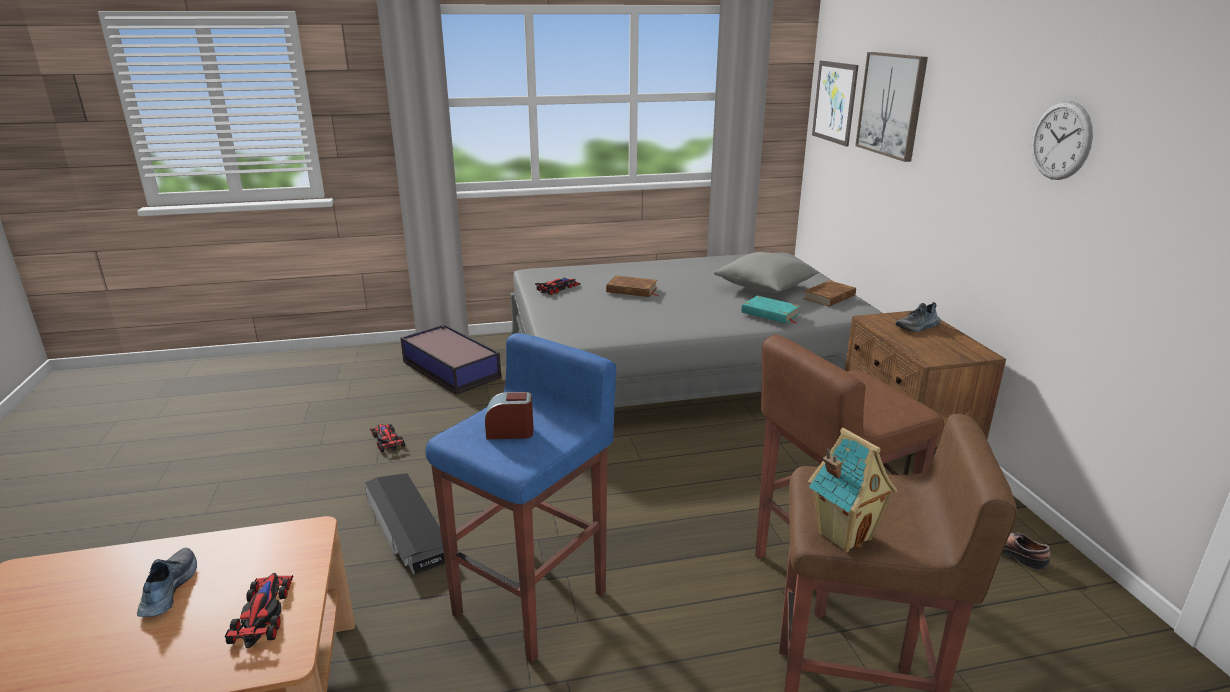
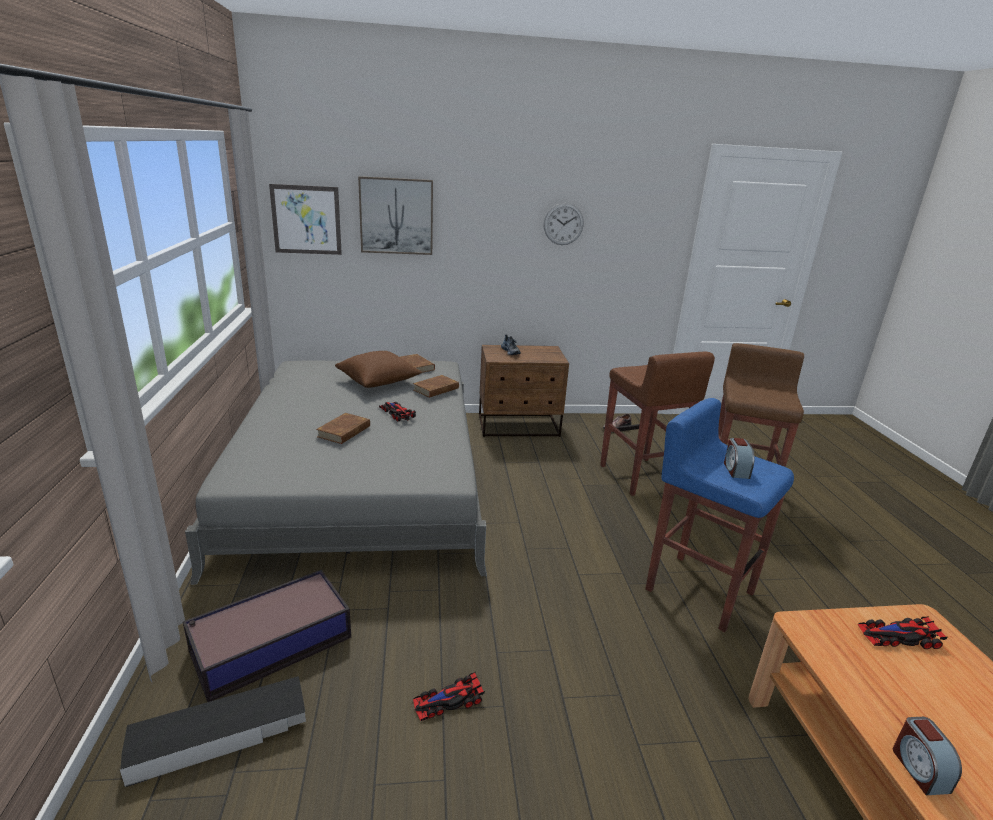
camera: 85 degrees left, 0 degrees up
shoe [137,547,197,617] -> none
black storage box [365,473,445,575] -> black storage box moved to [120,676,306,787]
toy car [535,278,580,295] -> toy car moved to [379,402,416,422]
grey pillow [714,252,819,293] -> brown pillow [335,351,422,388]
turquoise book [741,296,800,324] -> brown book [413,375,460,398]
toy house [808,428,897,552] -> none
none -> alarm clock [893,717,962,795]

